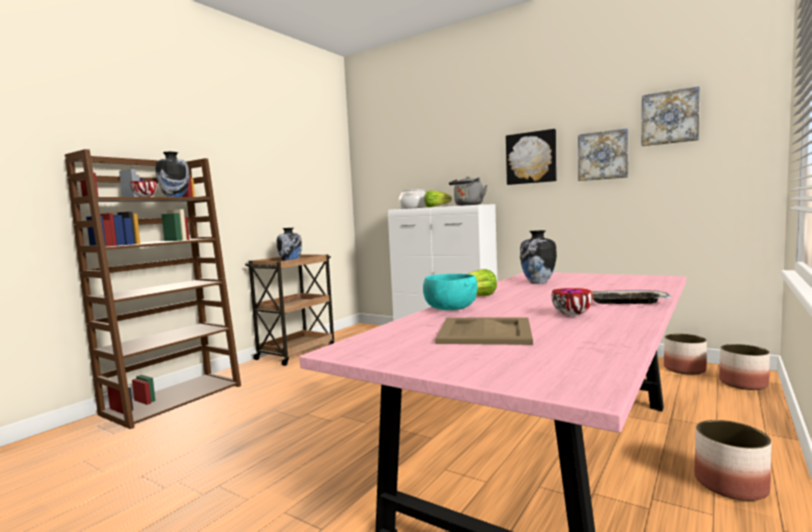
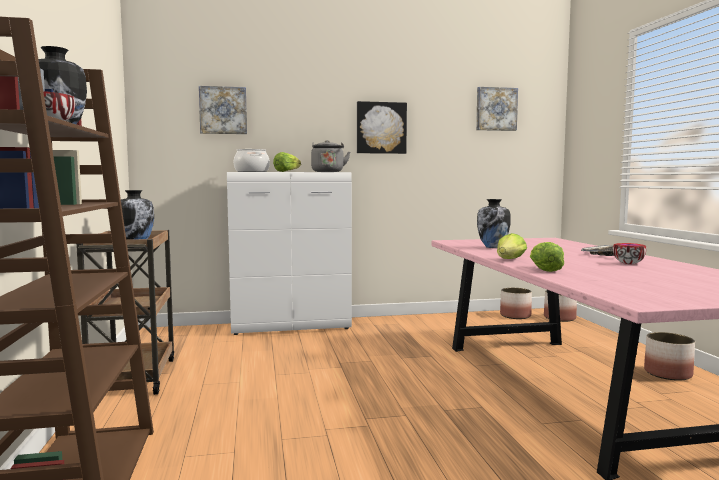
camera: 45 degrees left, 0 degrees up
turquoise bowl [423,274,477,310] -> lettuce [530,242,564,272]
beige tray [435,318,533,345] -> none
picture [578,128,628,181] -> picture moved to [199,86,247,134]

